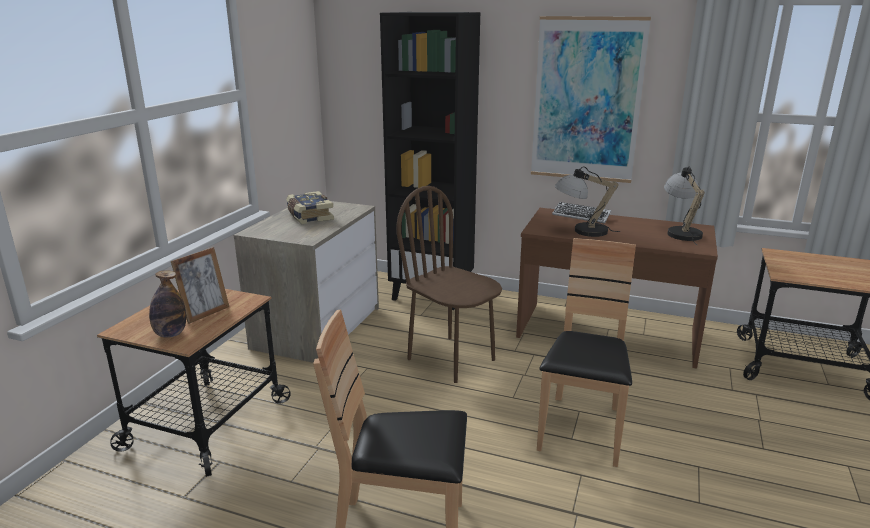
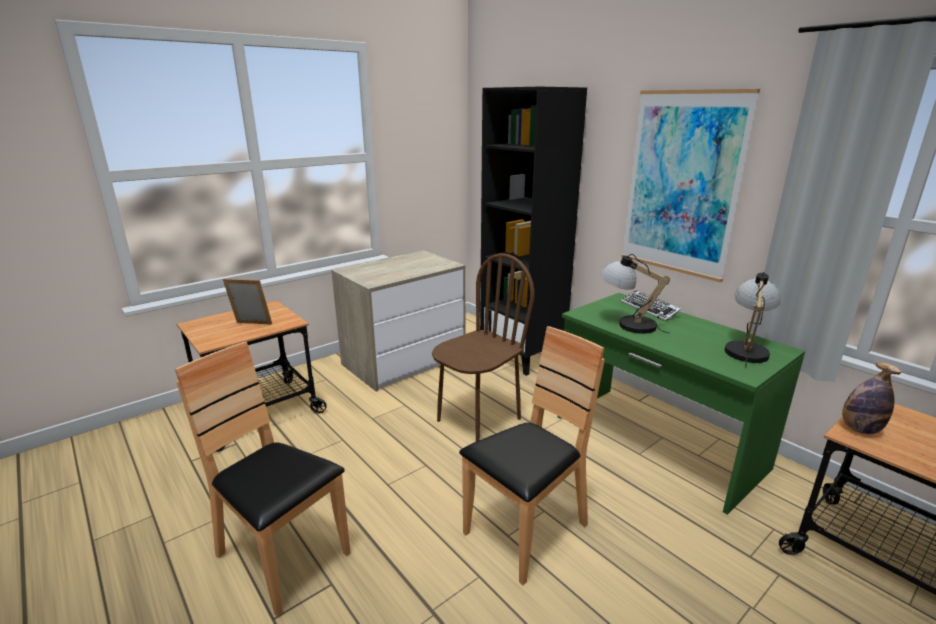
camera: 30 degrees right, 0 degrees up
bottle [149,270,186,338] -> bottle moved to [842,362,901,434]
picture frame [171,247,229,324] -> picture frame turned 150 degrees counterclockwise [223,278,272,325]
book [286,191,334,224] -> none
brown chair [396,186,502,383] -> brown chair turned 60 degrees clockwise [432,253,535,442]
brown desk [516,208,718,369] -> green desk [557,293,805,515]

